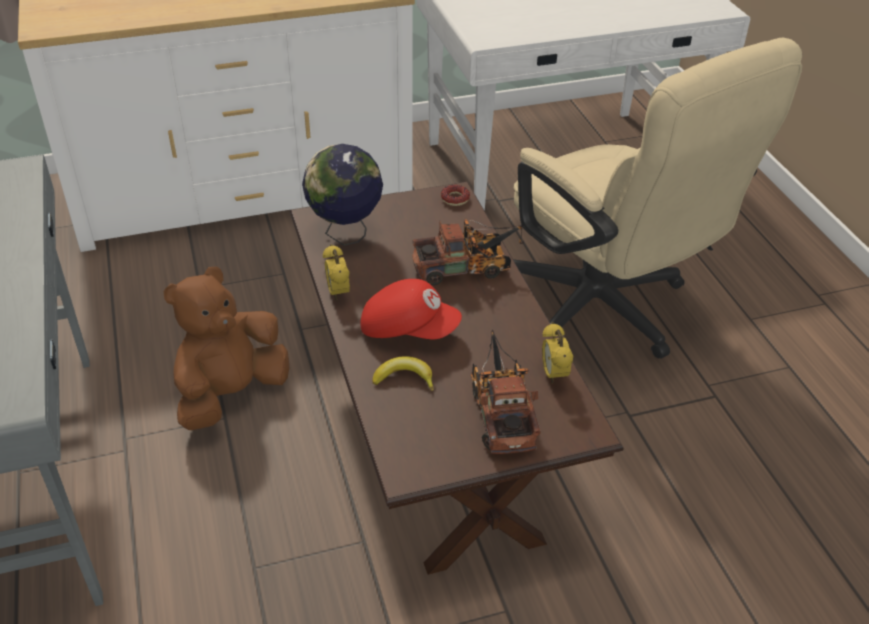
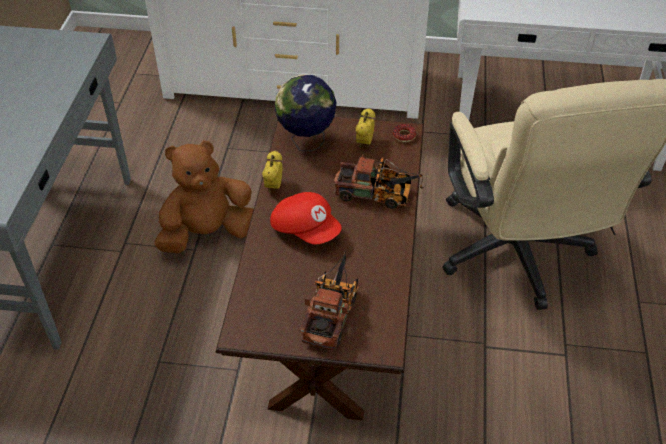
camera: 25 degrees right, 5 degrees up
banana [373,356,434,391] -> none
alarm clock [542,323,573,384] -> alarm clock moved to [356,108,375,147]

